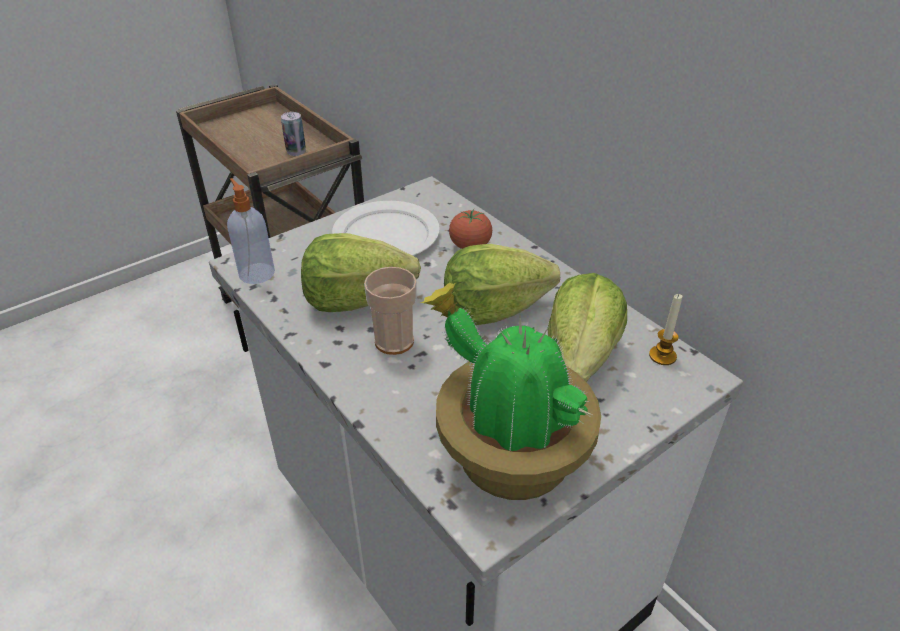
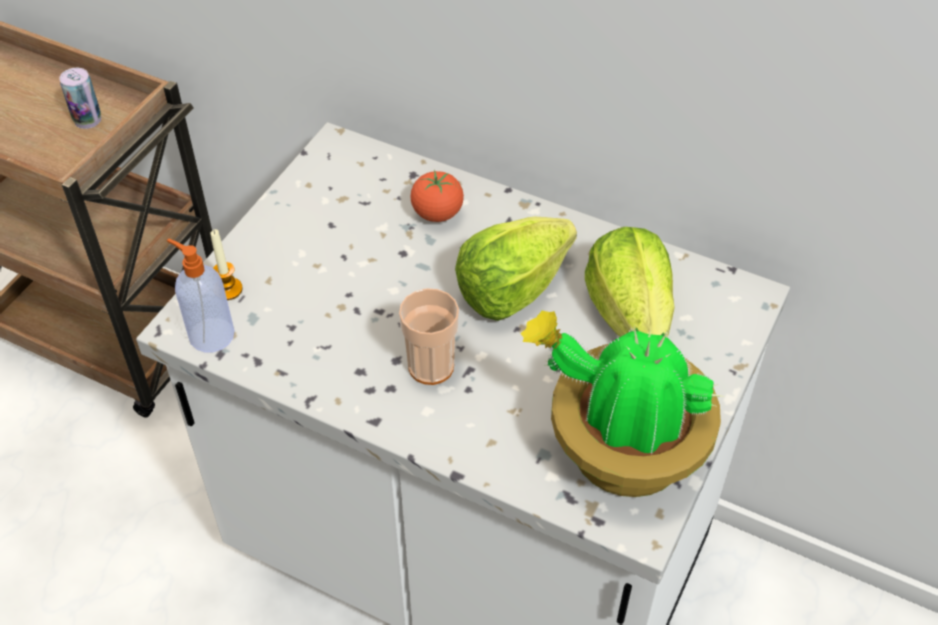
camera: 25 degrees left, 10 degrees up
lettuce [301,233,421,312] -> none
white plate [332,201,440,256] -> none
candle [649,294,683,365] -> candle moved to [210,229,243,300]

